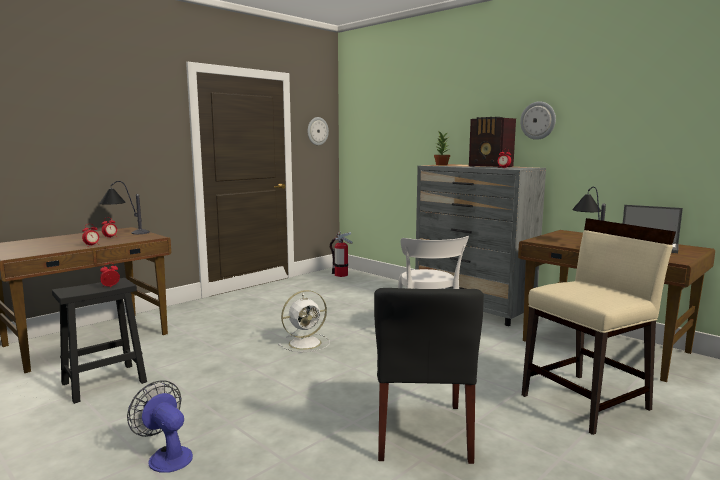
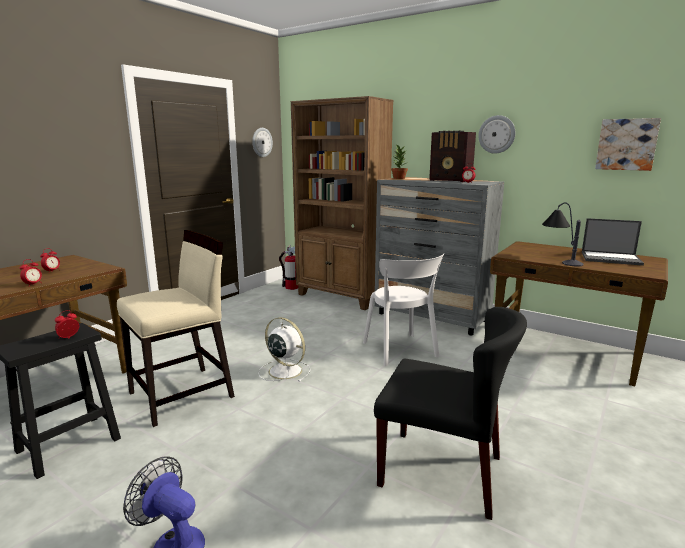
camera: 10 degrees left, 5 degrees up
table lamp [99,181,150,234] -> none
white fan [278,290,330,352] -> white fan turned 105 degrees counterclockwise [258,317,311,382]
black chair [374,288,484,464] -> black chair turned 60 degrees counterclockwise [374,307,527,520]
beige chair [522,218,676,435] -> beige chair moved to [117,230,235,427]
none -> brown bookcase [291,96,393,310]
none -> picture [595,118,661,171]

